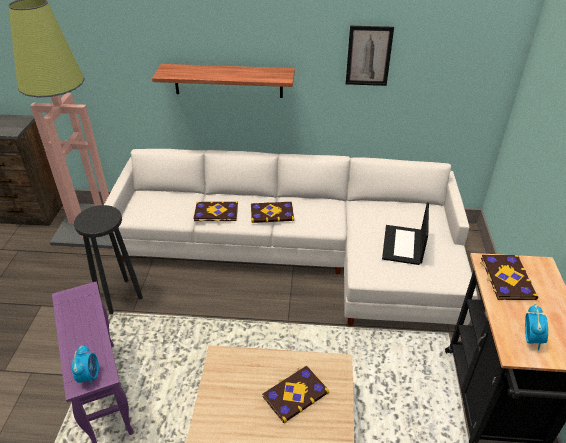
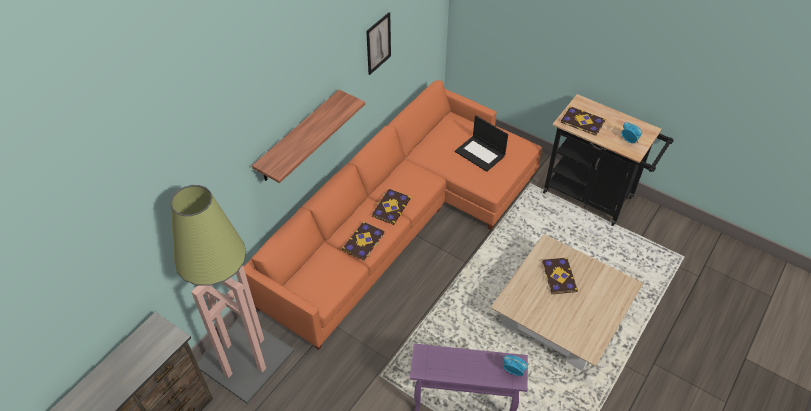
camera: 60 degrees left, 10 degrees up
black stool [74,205,143,314] -> none
white sofa [104,149,478,327] -> orange sofa [244,80,542,350]

